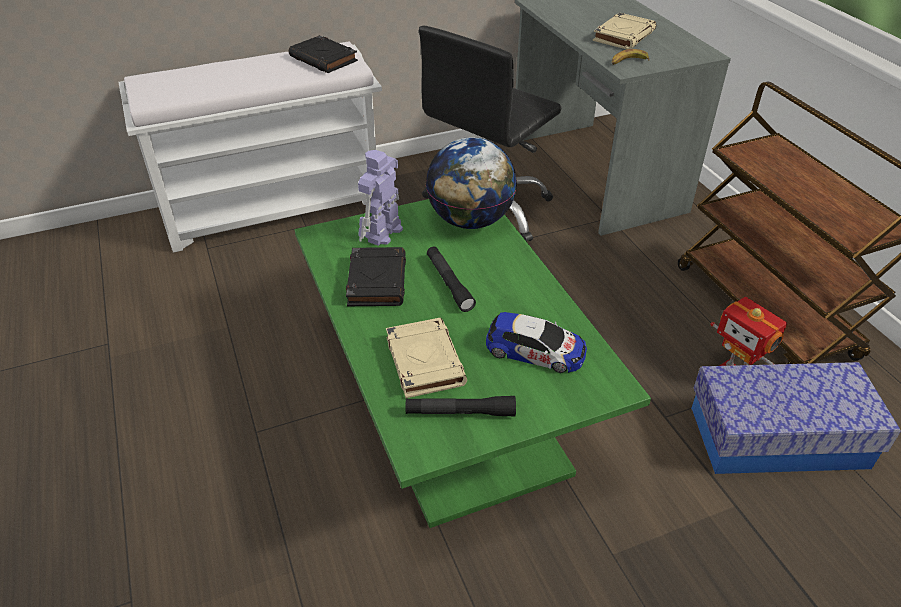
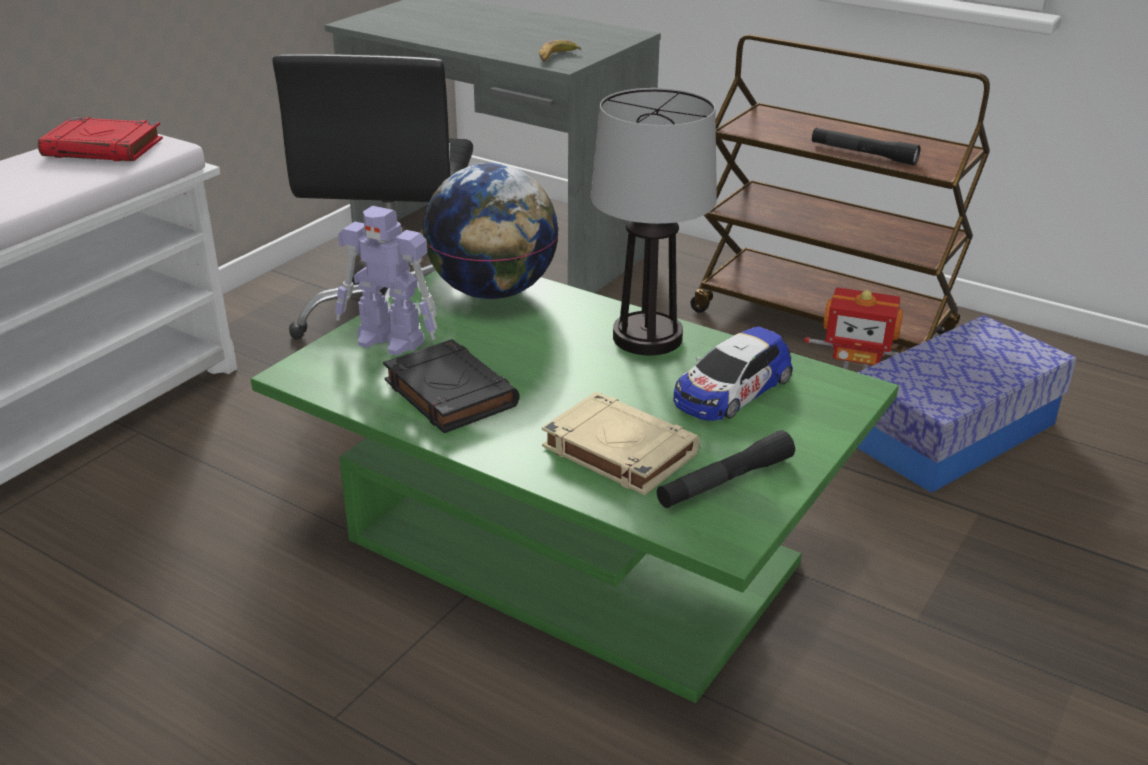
camera: 35 degrees left, 10 degrees down
black book [289,35,358,73] -> red book [38,117,163,161]
toy robot [358,150,403,246] -> toy robot turned 60 degrees counterclockwise [335,206,437,356]
black flashlight [427,247,476,312] -> black flashlight moved to [812,128,920,165]
toy car [486,312,587,373] -> toy car turned 150 degrees clockwise [673,327,793,421]
beige book [593,13,656,49] -> none
none -> table lamp [591,88,717,355]

